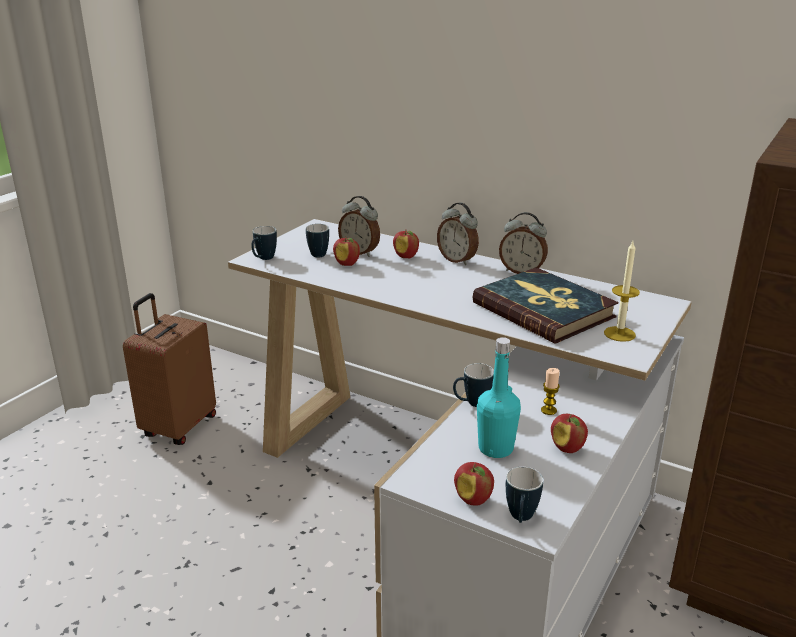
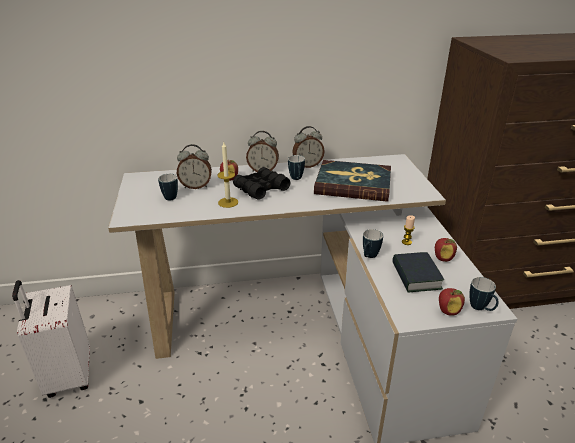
camera: 40 degrees left, 5 degrees up
brown suitcase [123,293,216,445] -> white suitcase [12,280,90,398]
mug [251,226,277,260] -> mug moved to [288,155,305,180]
apple [333,236,360,266] -> none
turquoise bottle [477,337,521,458] -> book [392,252,444,293]
candle [604,241,640,342] -> candle moved to [217,142,238,208]
none -> black binoculars [233,167,291,199]

